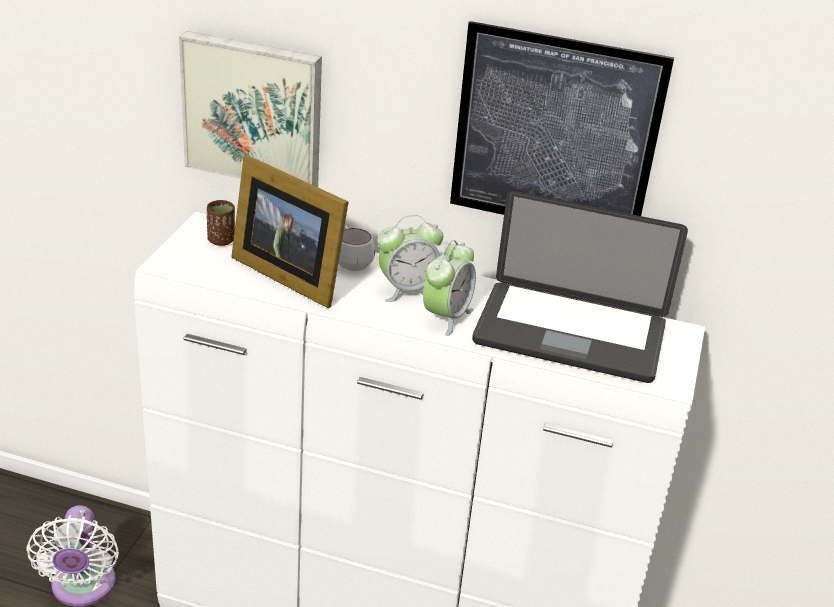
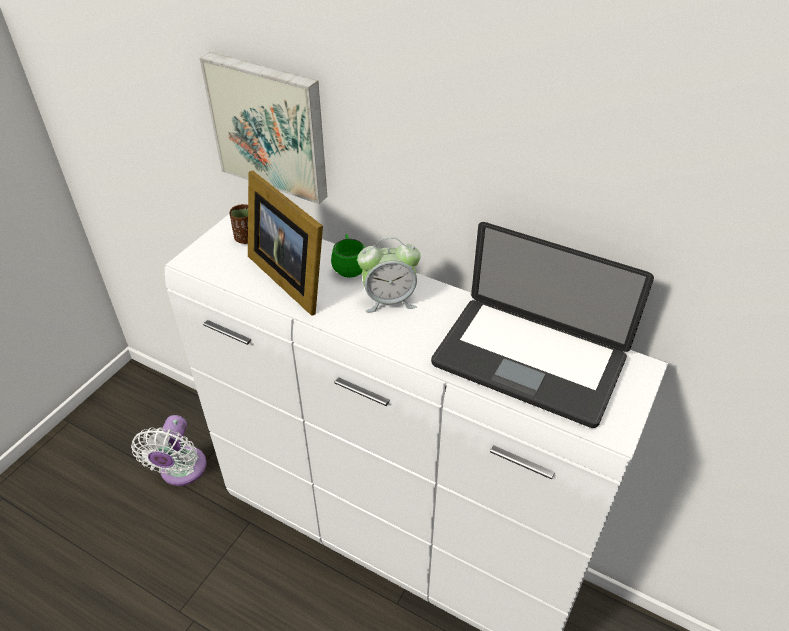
camera: 15 degrees right, 10 degrees up
white mug [338,226,375,271] -> green mug [331,234,365,278]
alarm clock [423,240,476,336] -> none
picture [450,21,674,216] -> none

